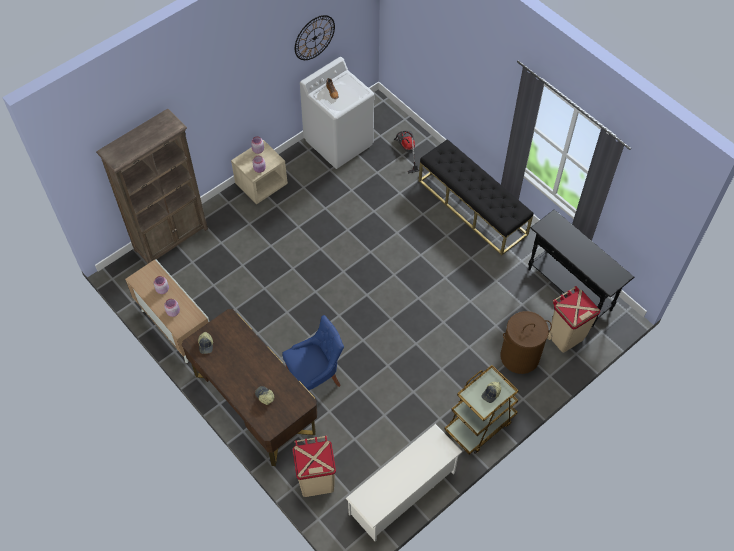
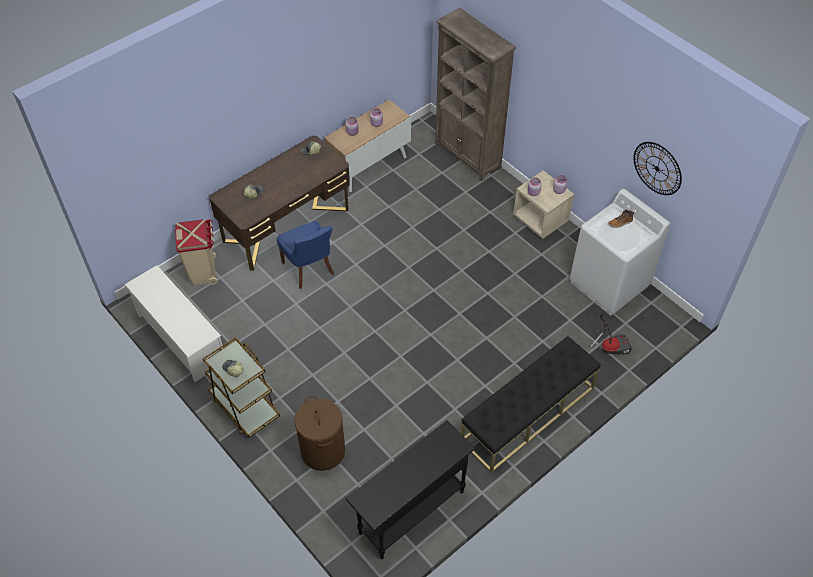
camera: 90 degrees right, 5 degrees down
beige trash can [547,286,600,352] -> none

